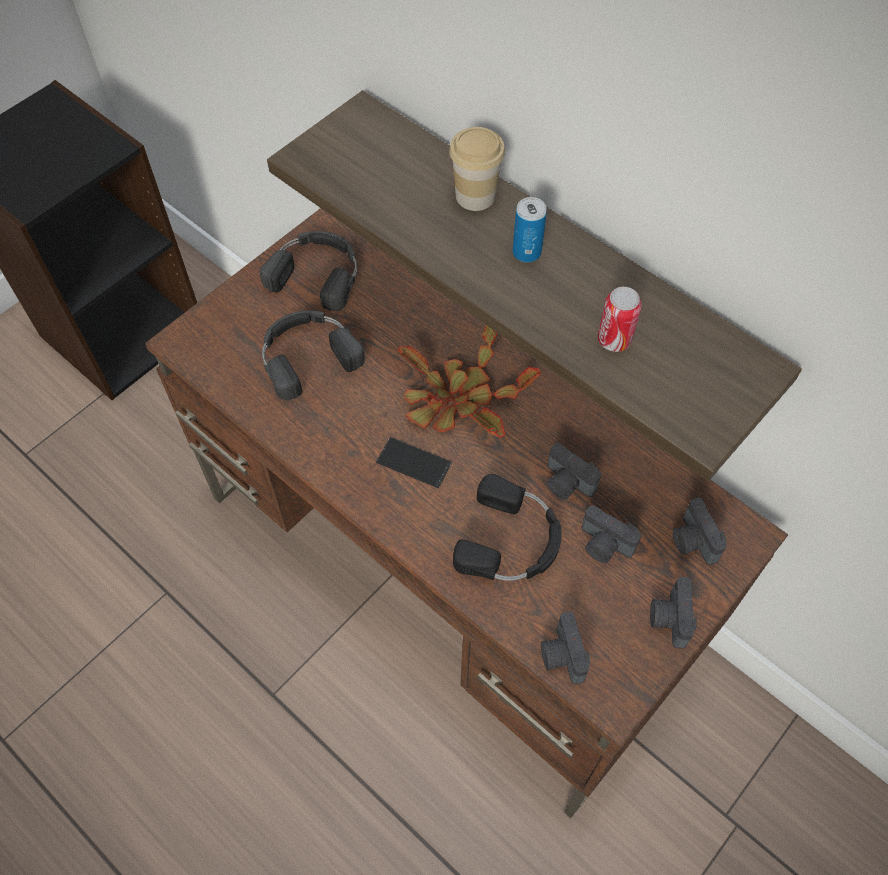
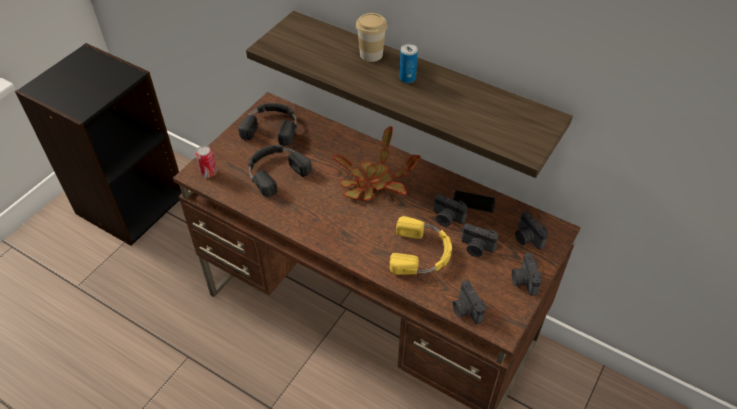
camera: 10 degrees left, 10 degrees down
phone [376,437,452,488] -> phone moved to [453,190,496,213]
black headphones [453,474,562,581] -> yellow headphones [390,216,452,275]
can [598,287,642,352] -> can moved to [195,146,217,178]

